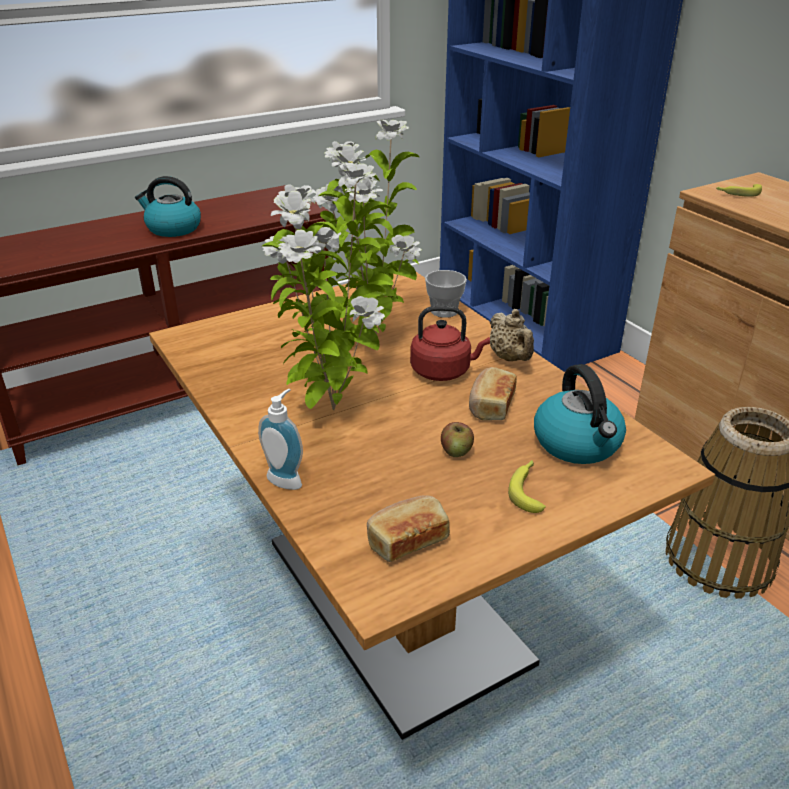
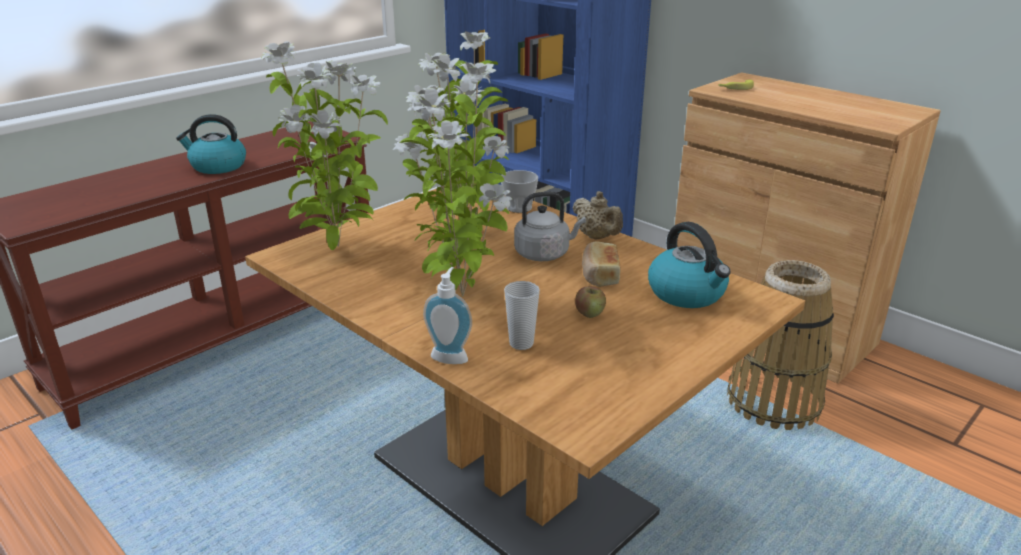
camera: 15 degrees left, 5 degrees down
bread [367,495,450,562] -> none
red kettle [410,306,490,381] -> grey kettle [514,192,586,261]
banana [508,460,546,513] -> none
none -> potted plant [261,41,388,250]
none -> cup [504,281,540,350]

